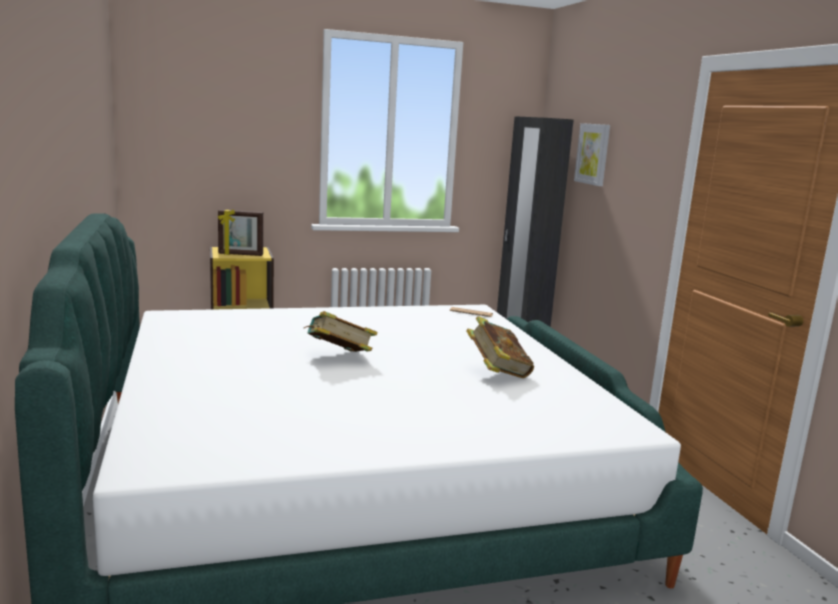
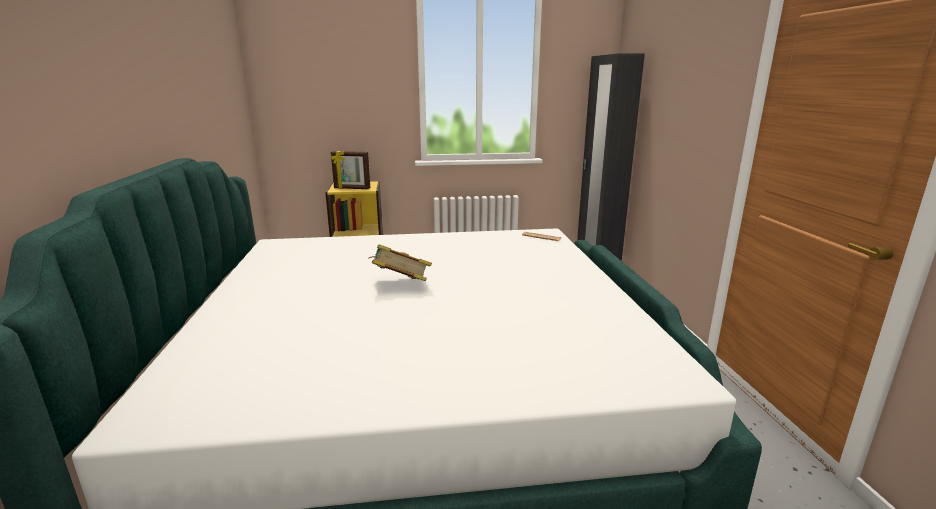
camera: 10 degrees right, 5 degrees up
book [466,316,534,378] -> none
picture [574,123,610,186] -> none

